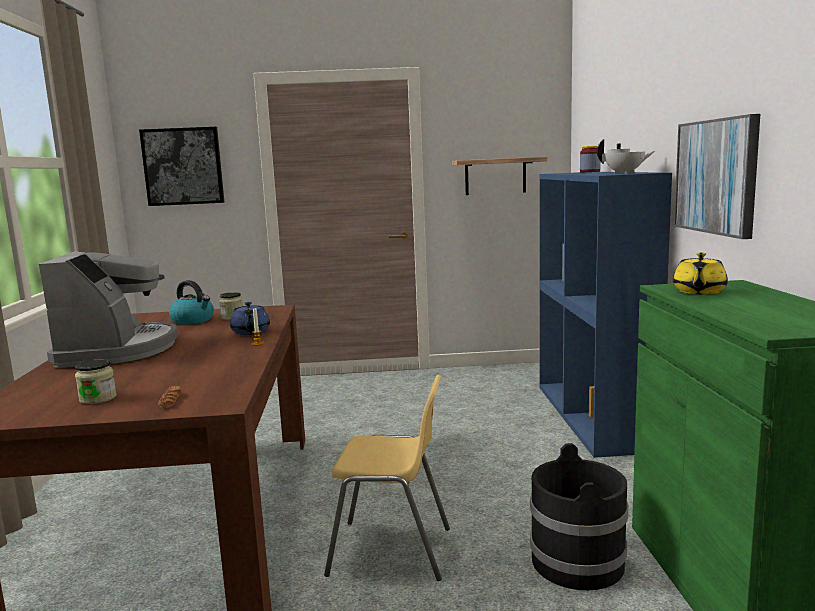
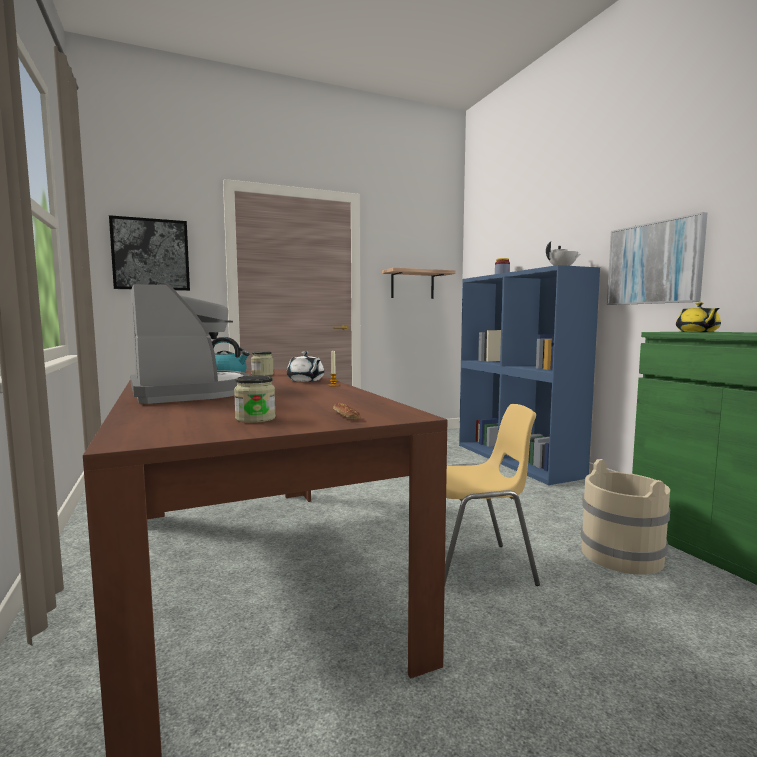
camera: 20 degrees left, 5 degrees down
blue teapot [230,302,270,335] -> white teapot [287,351,324,382]
black bucket [530,443,628,590] -> beige bucket [581,459,670,575]

